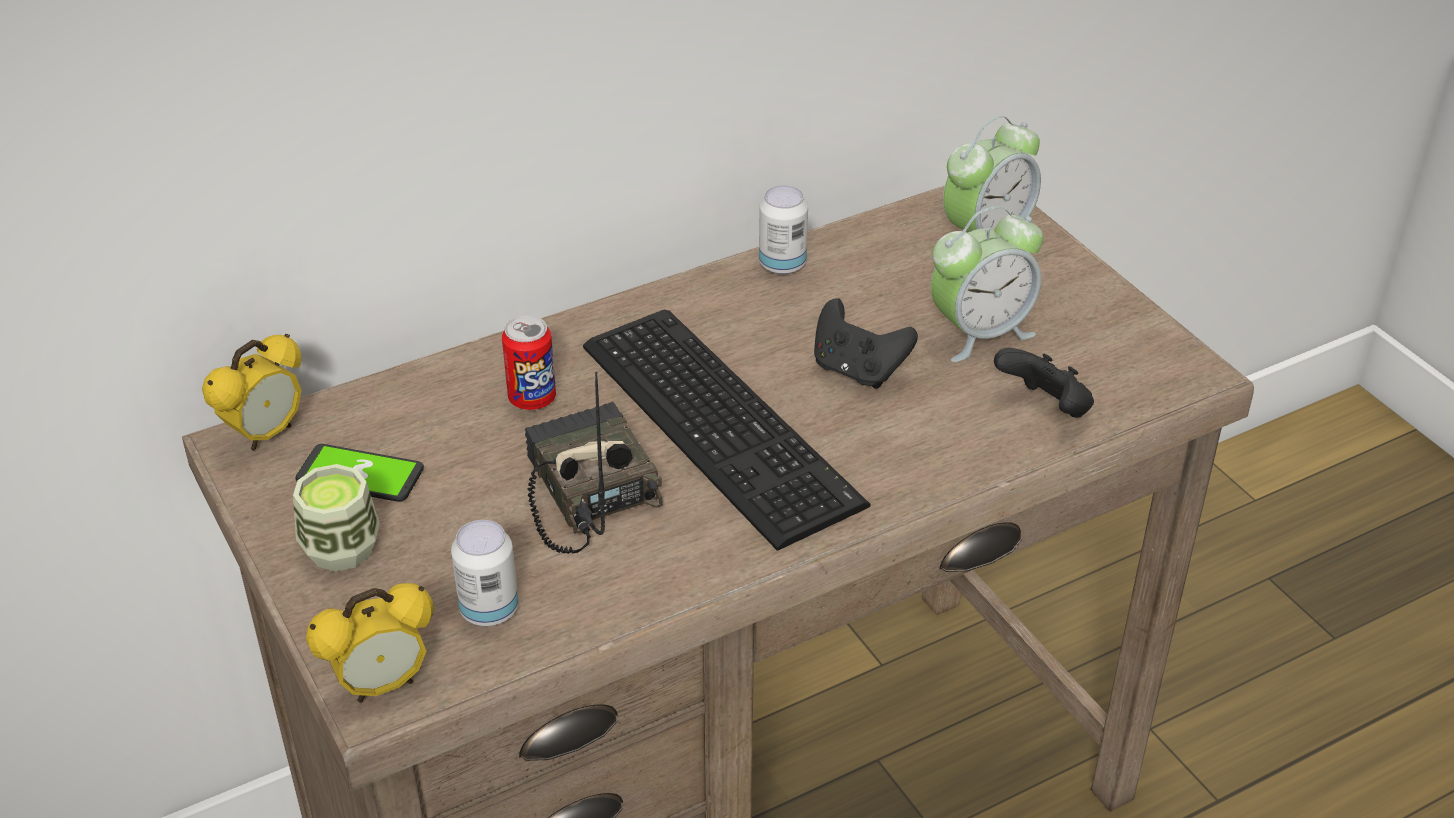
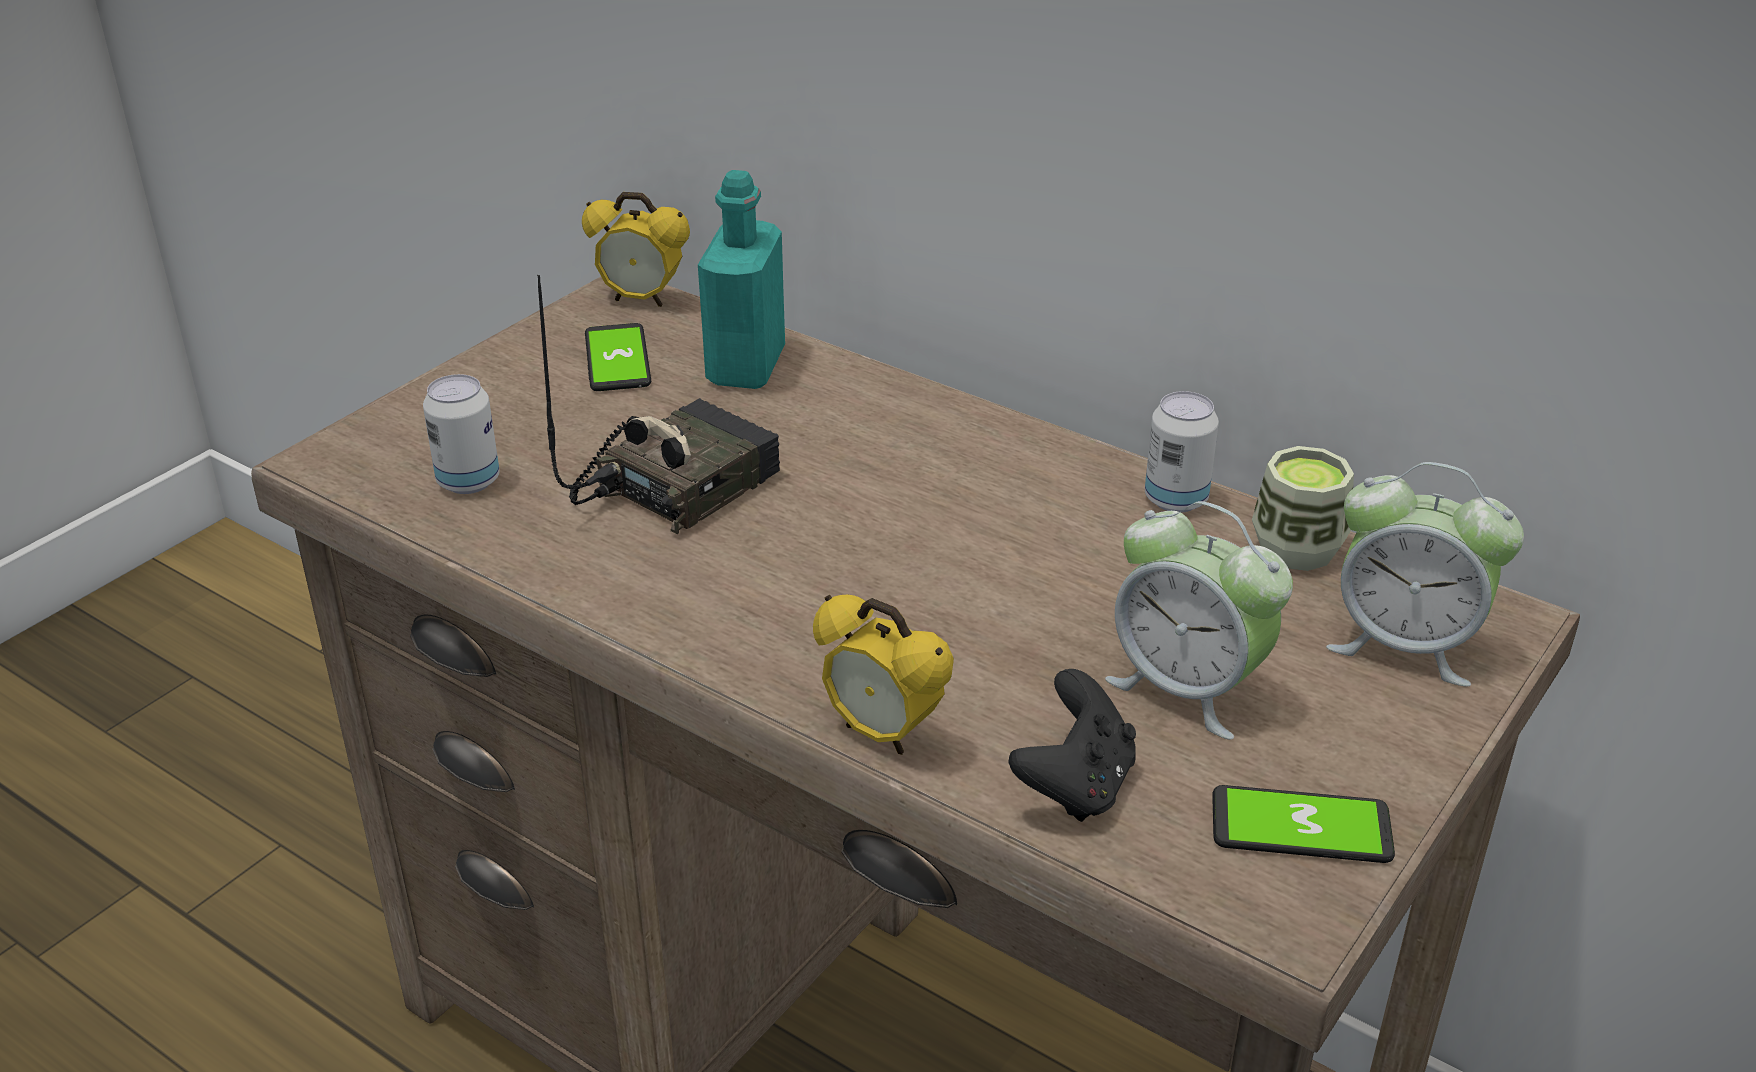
camera: 65 degrees right, 5 degrees down
cup [293,464,380,572] -> cup moved to [1252,446,1354,571]
alarm clock [306,583,434,703] -> alarm clock moved to [813,595,954,755]
can [502,315,556,410] -> none
keyboard [583,310,871,551] -> none
black game controller [814,298,918,389] -> none
none -> turquoise bottle [698,170,785,389]
none -> phone [1212,785,1395,863]

